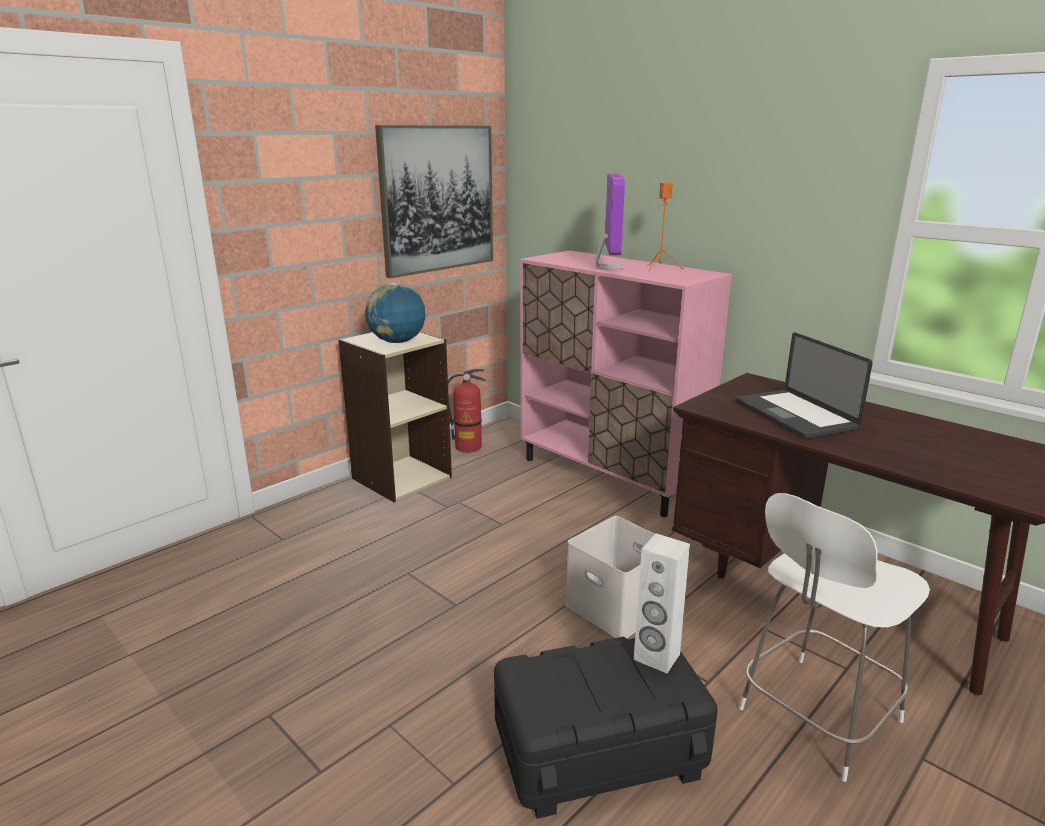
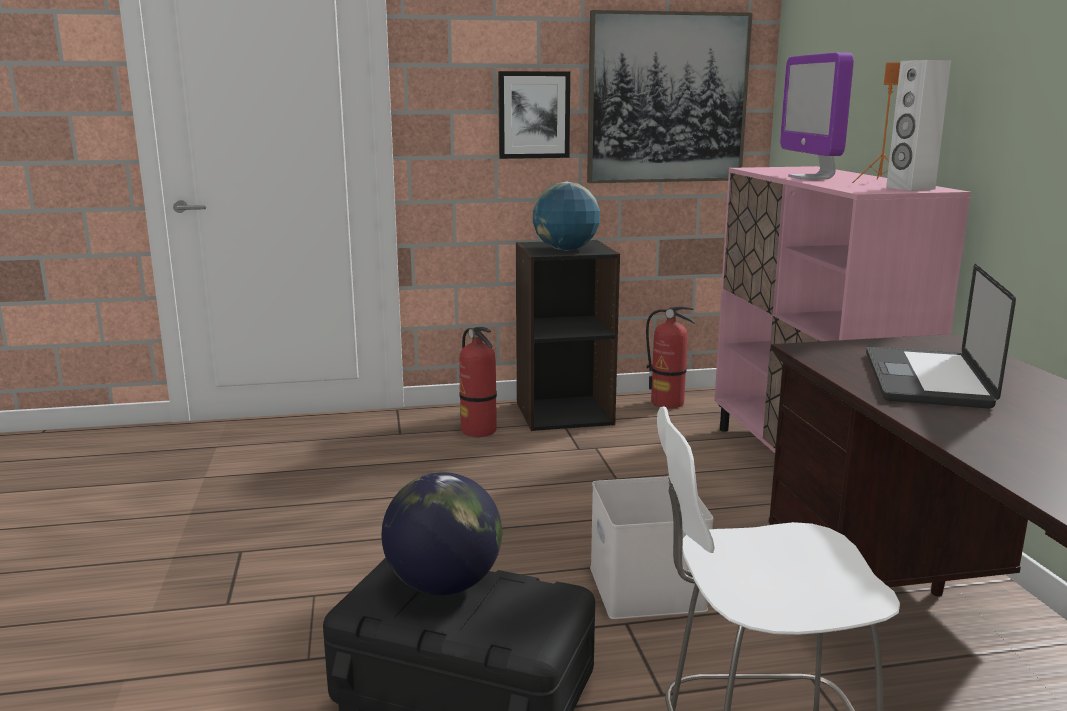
camera: 35 degrees right, 5 degrees down
beige bookcase [338,331,452,502] -> black bookcase [516,240,620,431]
monitor [595,173,625,270] -> monitor turned 135 degrees clockwise [780,53,854,180]
white speaker [634,533,690,673] -> white speaker moved to [886,60,951,191]
none -> globe [382,472,502,595]
none -> fire extinguisher [459,327,497,437]
none -> picture [498,71,570,159]

